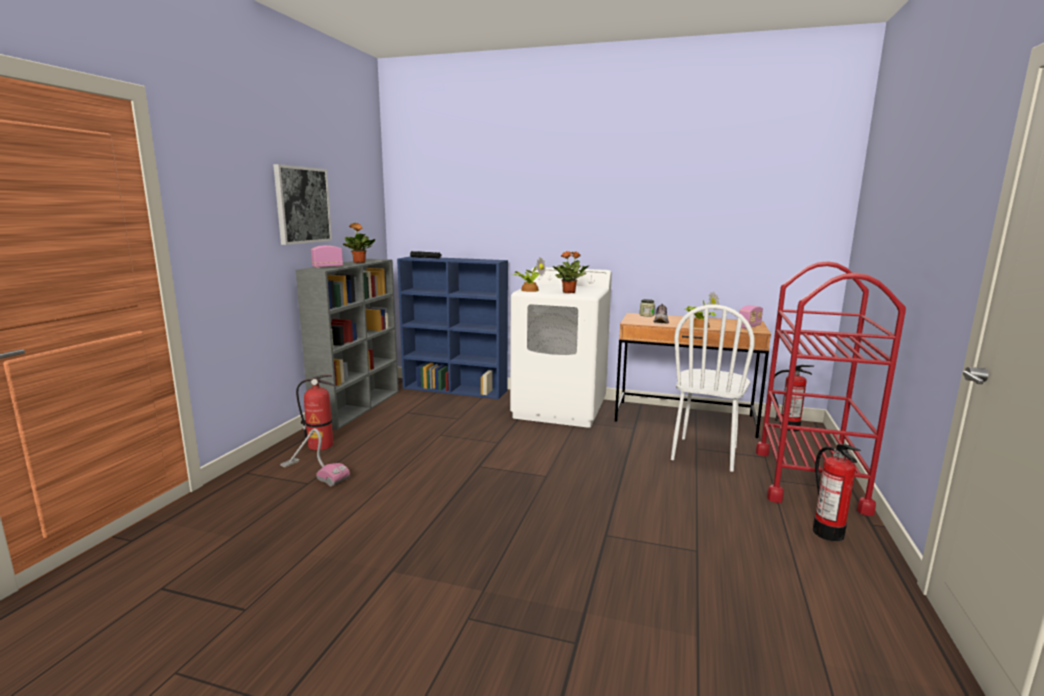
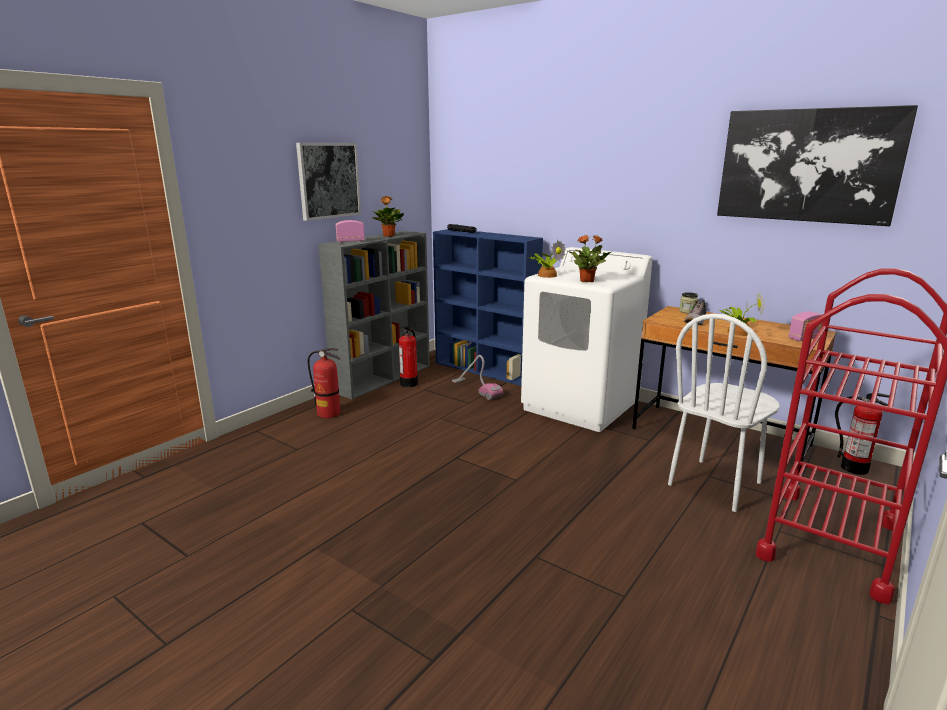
camera: 20 degrees right, 5 degrees up
vacuum cleaner [280,428,350,486] -> vacuum cleaner moved to [452,355,503,400]
fire extinguisher [813,444,861,541] -> fire extinguisher moved to [399,326,418,387]
none -> picture [717,105,918,226]

